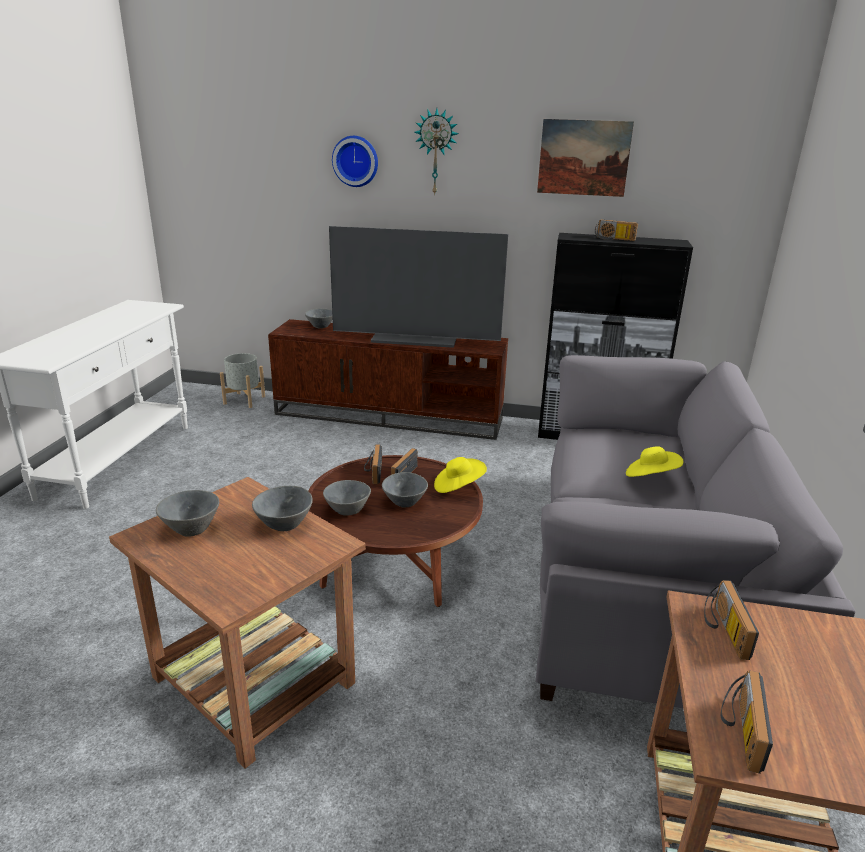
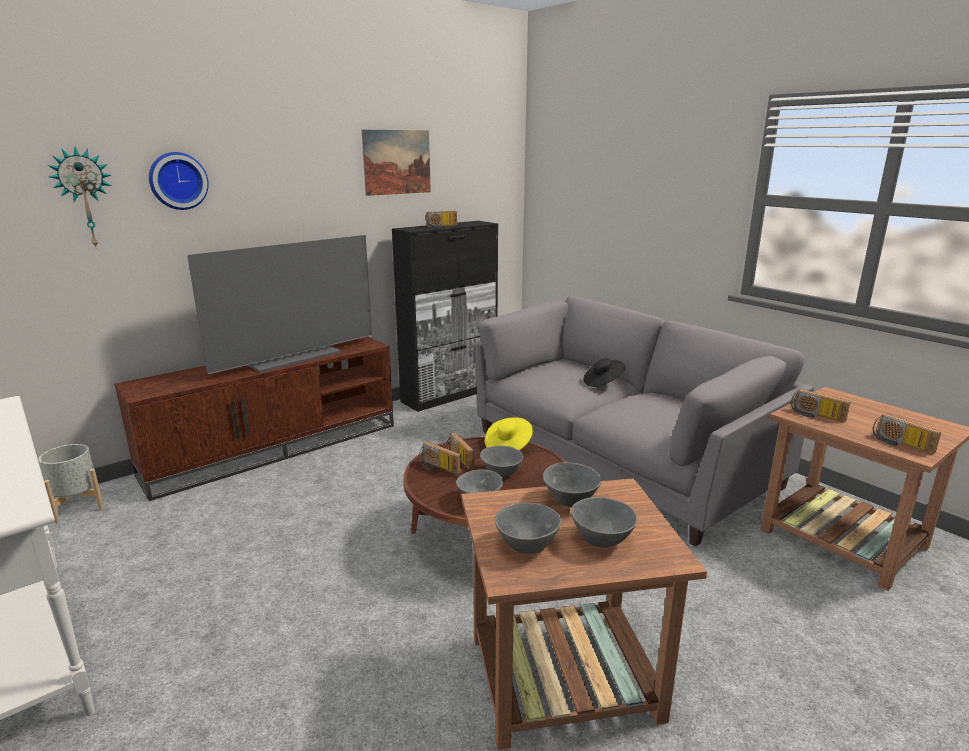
camera: 50 degrees left, 5 degrees down
grey bowl [305,308,333,328] -> grey bowl moved to [571,497,637,548]
wall clock [414,109,459,196] -> wall clock moved to [47,146,112,249]
yellow hat [626,446,684,477] -> black hat [583,358,626,387]

